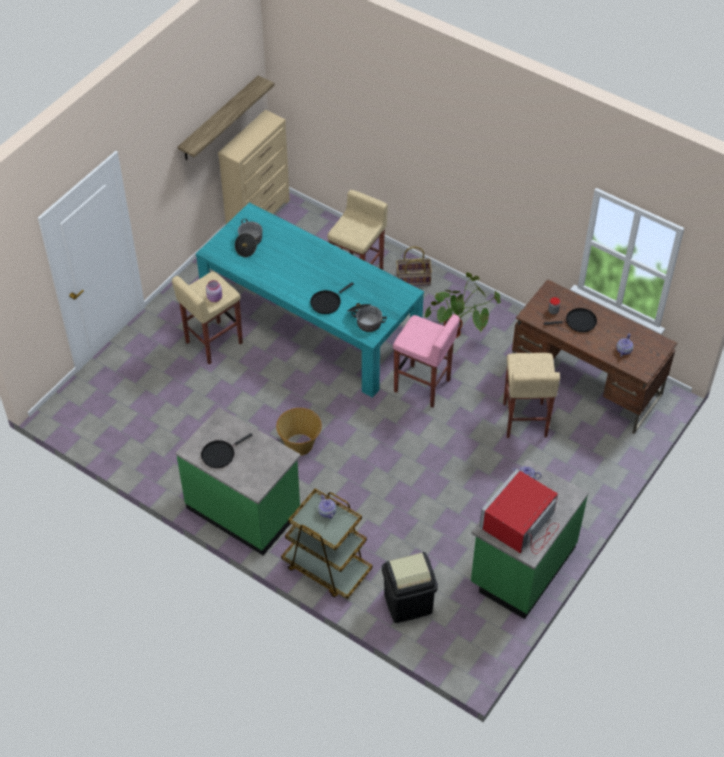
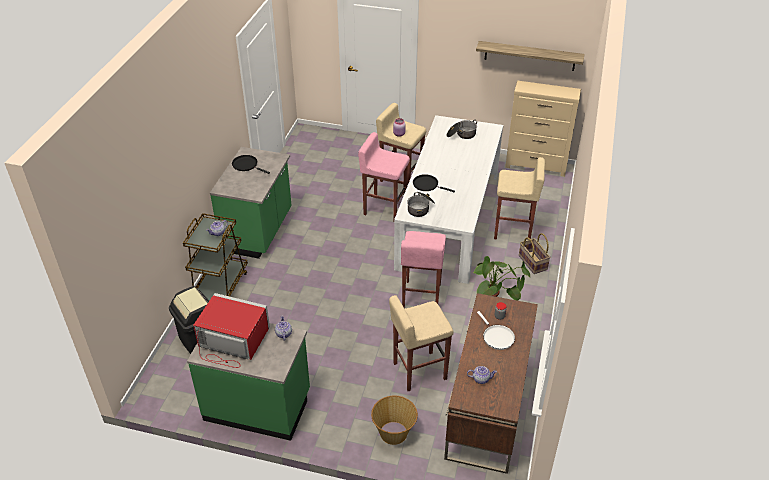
camera: 70 degrees right, 10 degrees down
turquoise dining table [196,202,424,398] -> white dining table [394,115,503,284]
basket [276,408,322,456] -> basket moved to [371,396,418,445]
black frying pan [544,308,597,332] -> white frying pan [477,311,515,350]
none -> pink stool [358,132,410,222]

